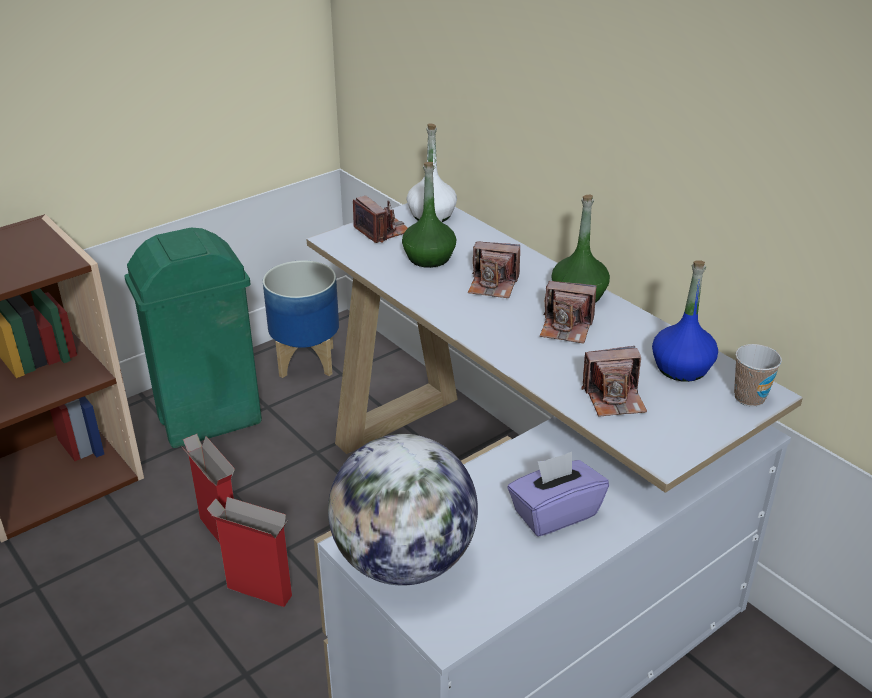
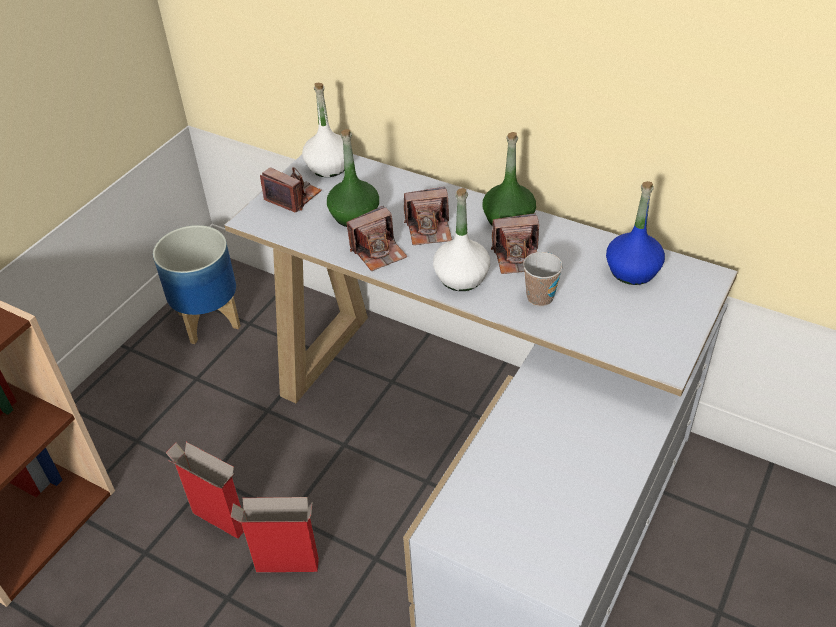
camera: 20 degrees left, 10 degrees up
green trash can [124,228,262,448] -> none
globe [328,434,478,586] -> none
purple tissue box [508,452,609,537] -> none
camera [581,346,647,417] -> camera moved to [347,206,407,271]
cup [734,344,782,407] -> cup moved to [523,252,563,306]
none -> white bottle [433,188,490,291]

